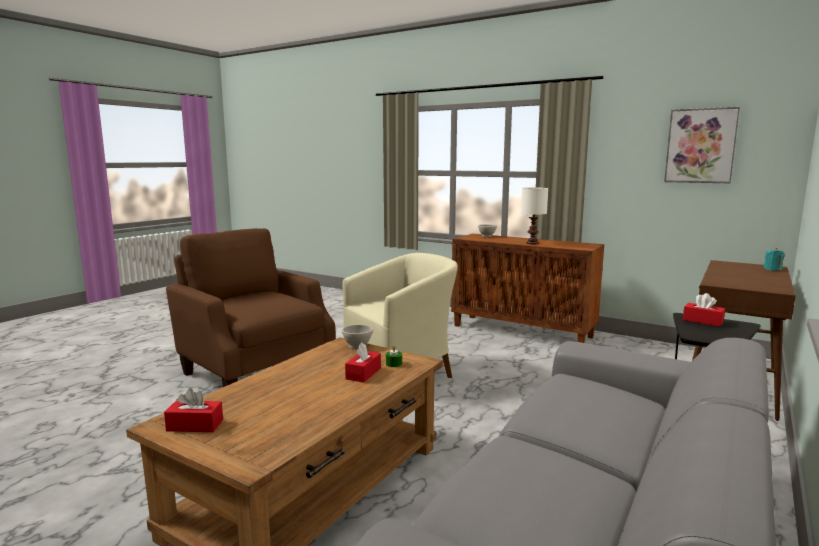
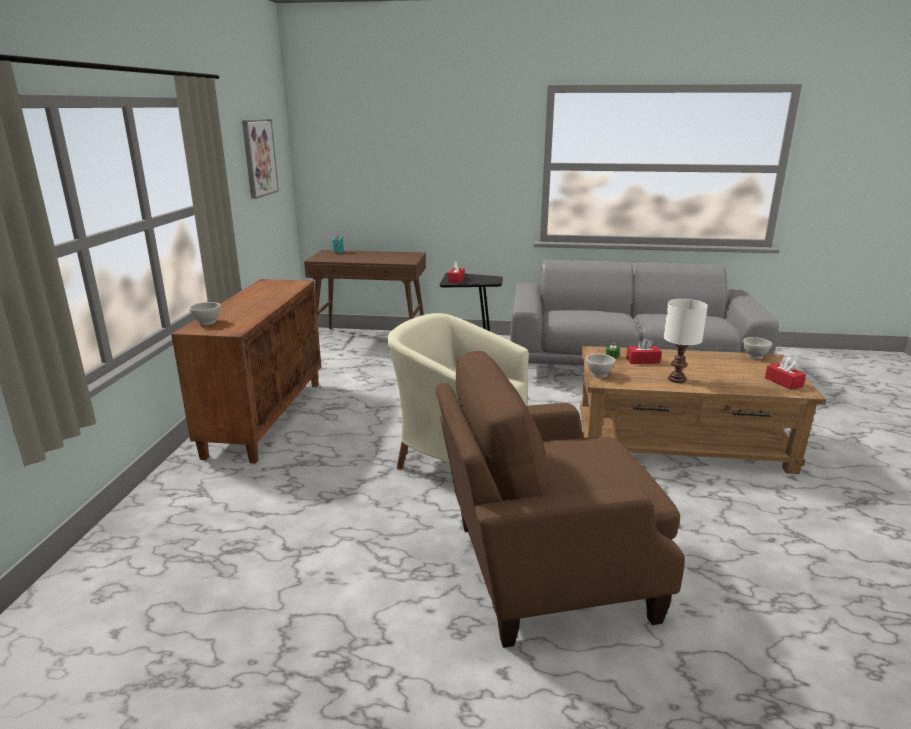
camera: 115 degrees left, 10 degrees up
brown armchair [166,228,336,387] -> brown armchair turned 60 degrees clockwise [436,351,685,648]
white table lamp [521,187,548,244] -> white table lamp moved to [664,299,708,383]
none -> white bowl [742,337,772,359]

